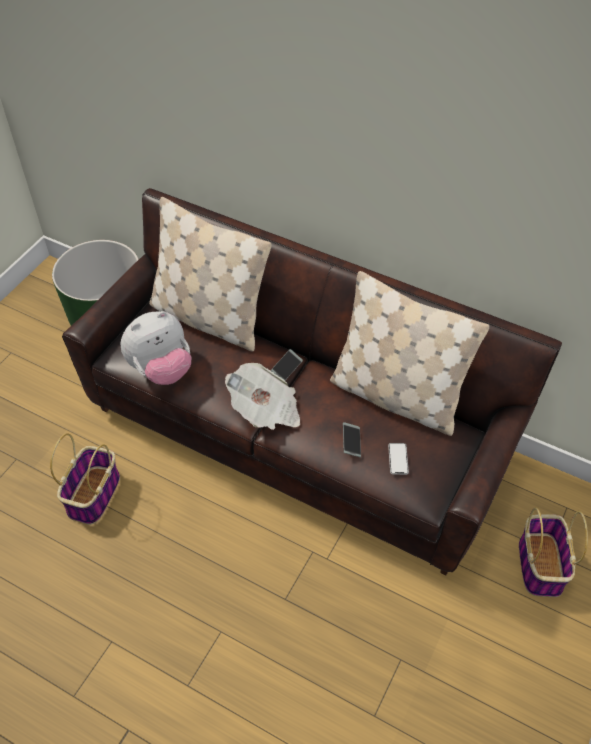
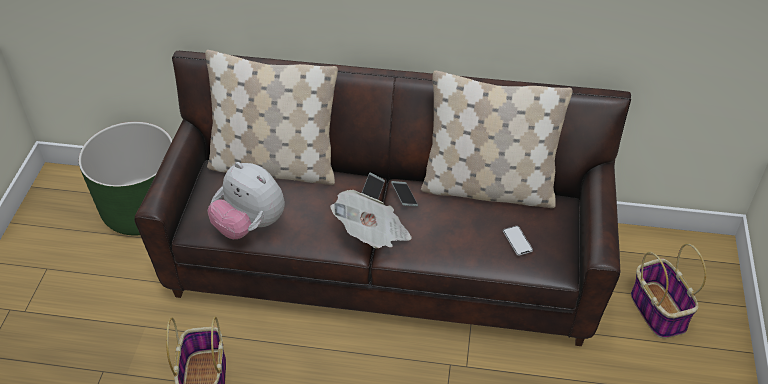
camera: 20 degrees left, 5 degrees down
plush toy [120,311,191,385] -> plush toy turned 90 degrees clockwise [208,162,285,239]
phone [343,422,361,457] -> phone moved to [391,181,418,207]

